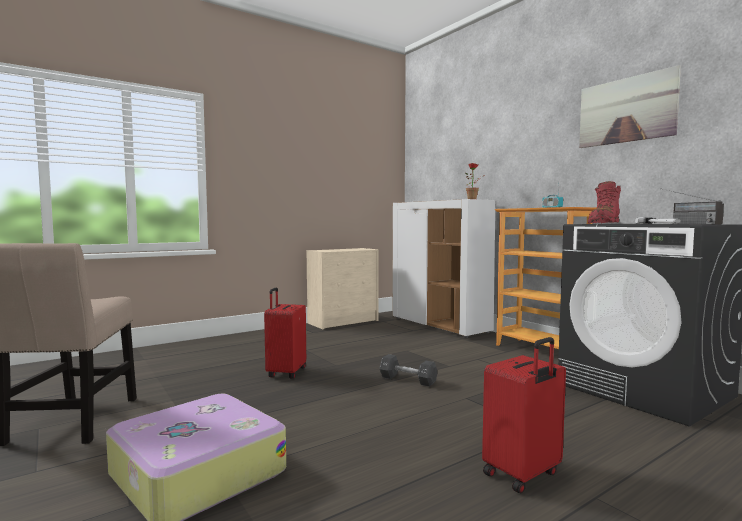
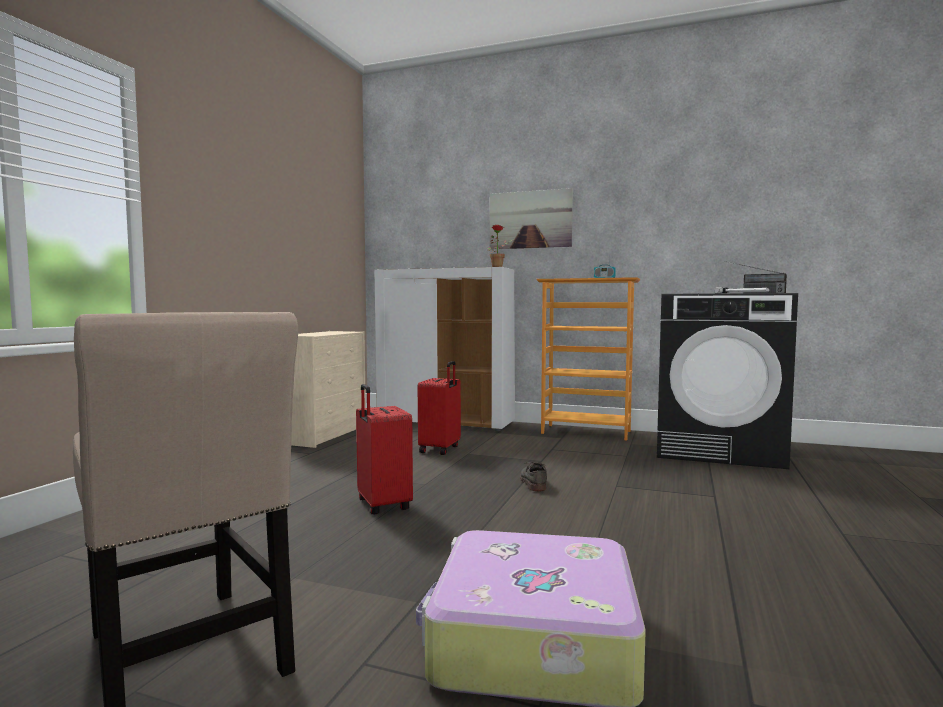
camera: 35 degrees left, 0 degrees up
black dumbbell [379,354,438,387] -> grey shoe [520,462,547,491]
red suitcase [482,337,566,493] -> red suitcase moved to [418,361,461,455]
picture [579,65,681,148] -> picture moved to [490,188,573,249]
red boot [588,181,621,223] -> none

